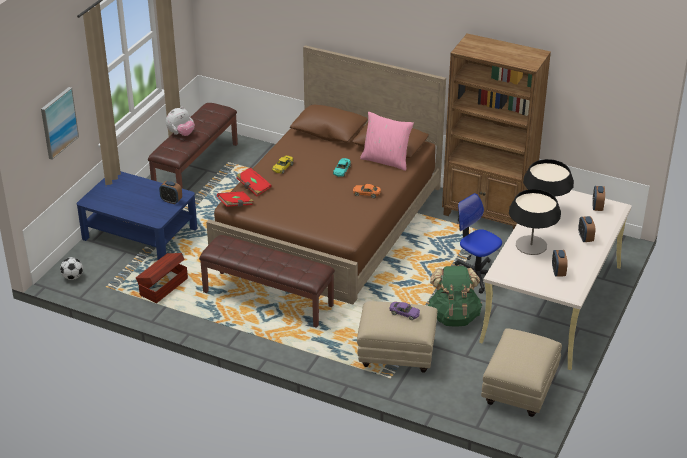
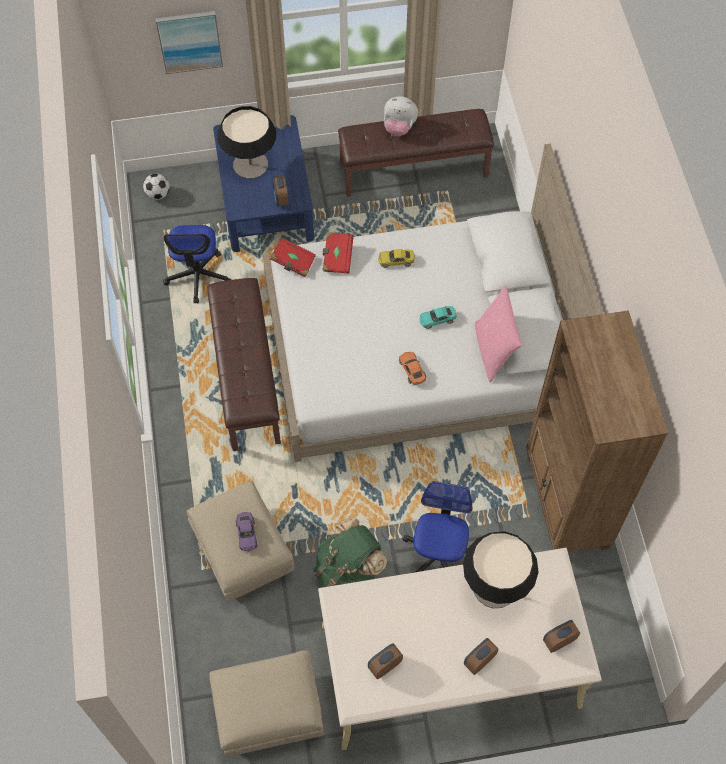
camera: 55 degrees right, 25 degrees up
brown storage box [136,253,188,303] -> office chair [163,225,231,304]
brown bed [206,45,446,305] -> white bed [263,144,603,462]
table lamp [509,189,561,255] -> table lamp moved to [217,106,276,179]

